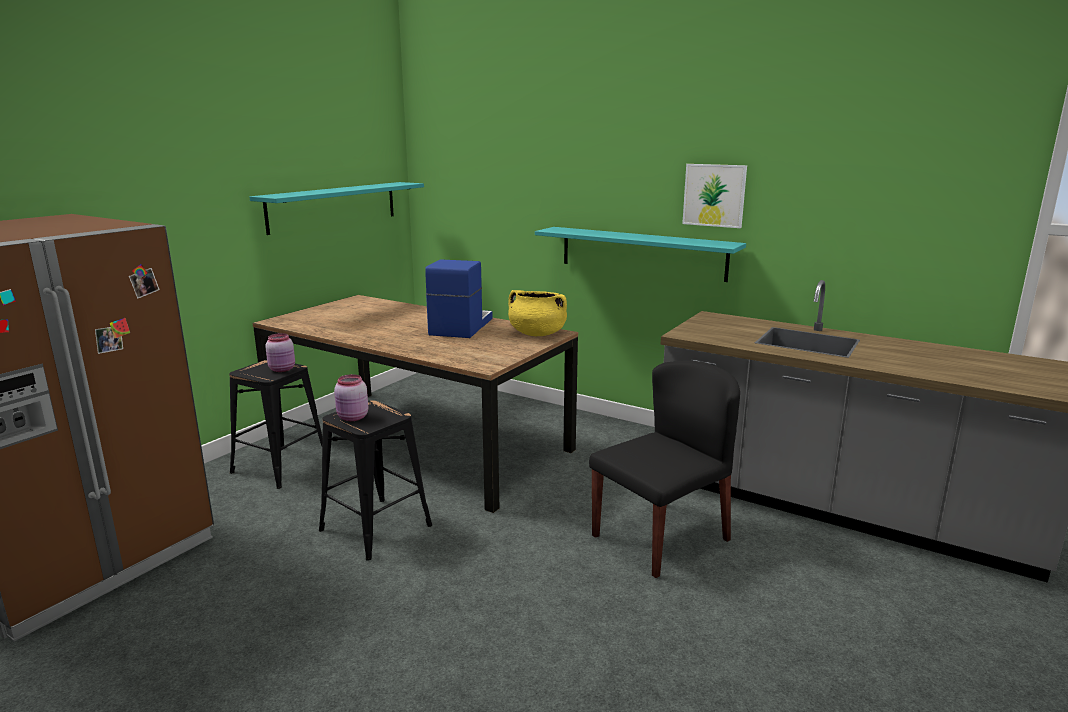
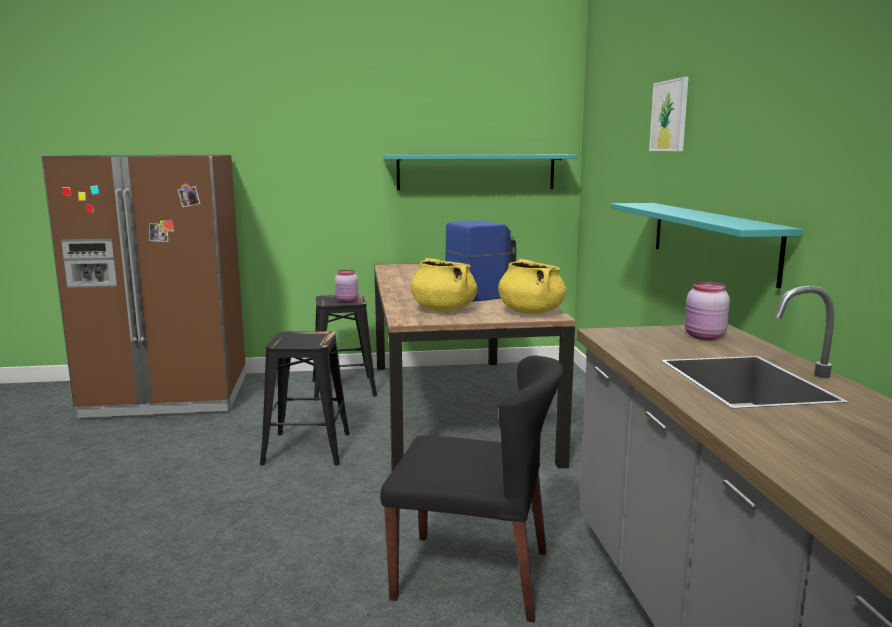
camera: 50 degrees right, 5 degrees down
pink jar [334,374,368,421] -> pink jar moved to [685,282,730,340]
picture [682,164,747,228] -> picture moved to [649,77,689,151]
none -> yellow cooking pot [410,258,477,312]

